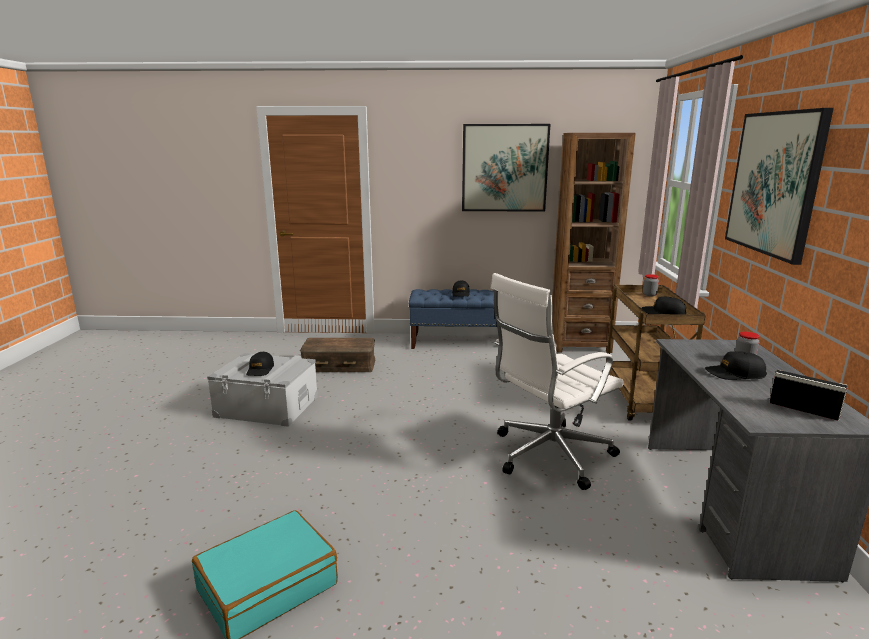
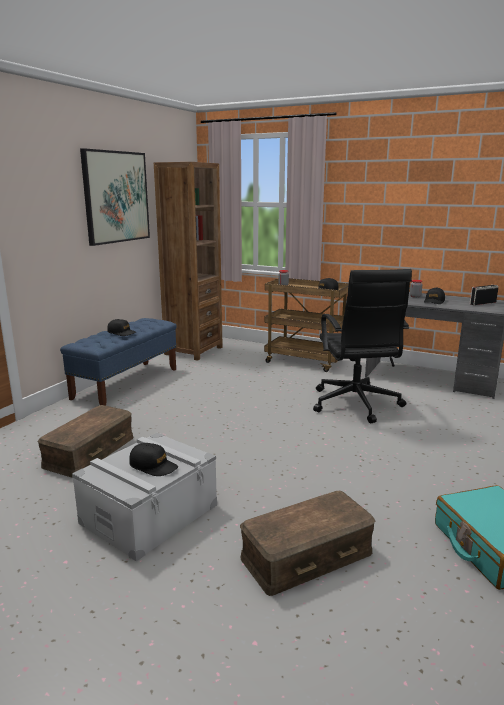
camera: 65 degrees left, 0 degrees up
white office chair [491,273,624,490] -> black office chair [313,269,412,423]
picture [725,108,834,265] -> none
none -> brown storage box [240,491,376,596]

